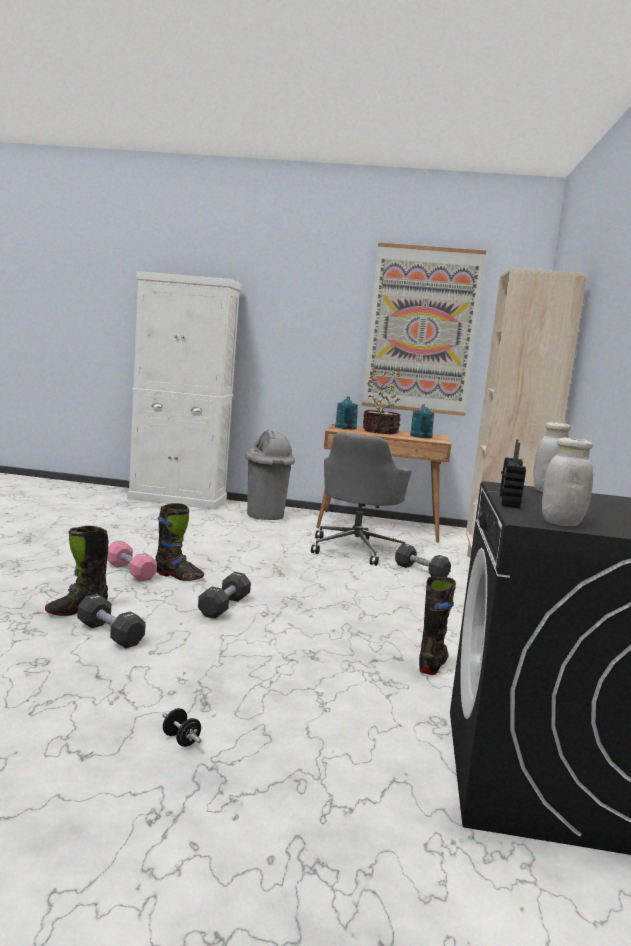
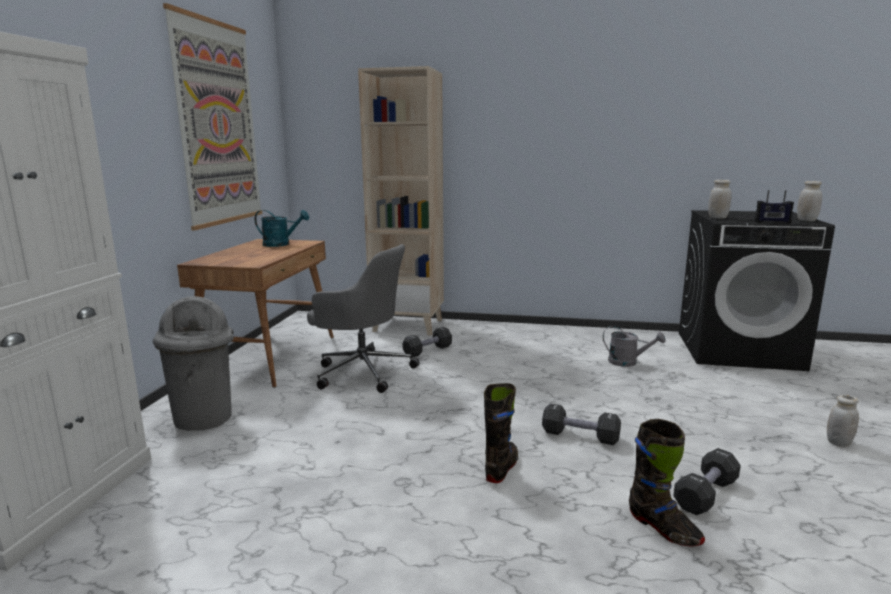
camera: 85 degrees left, 5 degrees up
pink dumbbell [107,541,157,581] -> none
black dumbbell [162,708,202,747] -> white jar [827,395,859,447]
turquoise watering can [335,397,358,429] -> none
potted plant [363,369,401,434] -> none
black boot [419,577,456,675] -> grey watering can [603,326,666,367]

